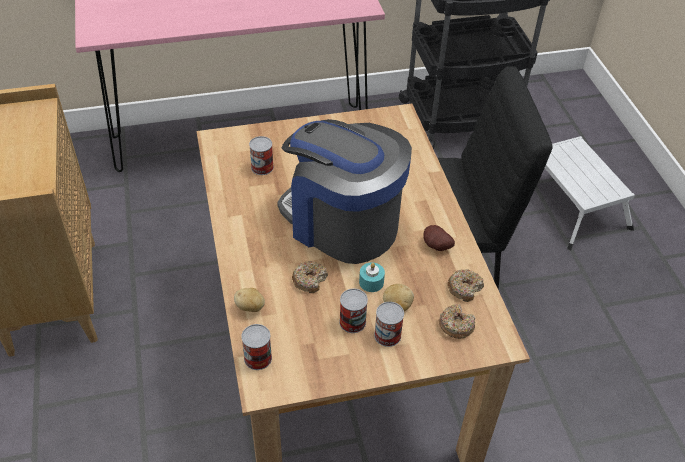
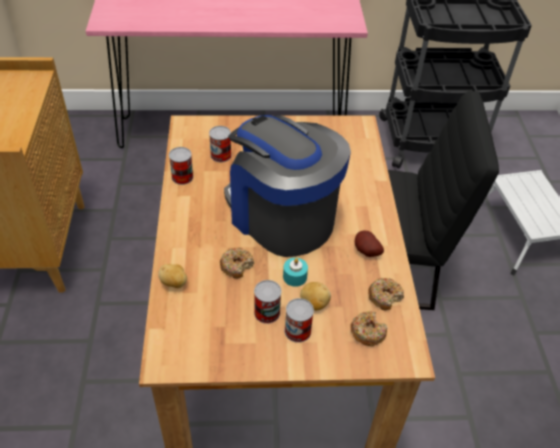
camera: 10 degrees right, 0 degrees up
can [241,324,272,370] -> can moved to [169,147,194,185]

